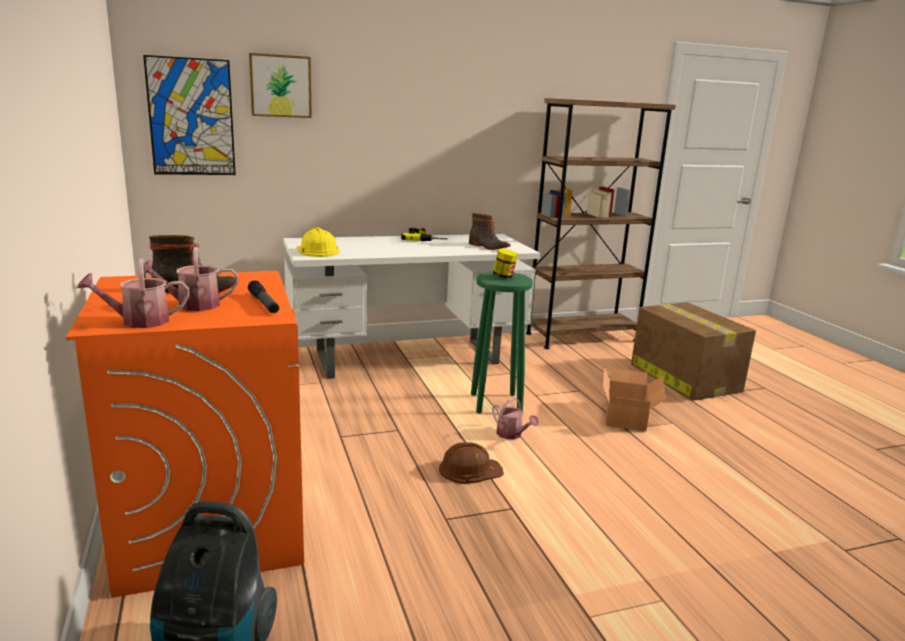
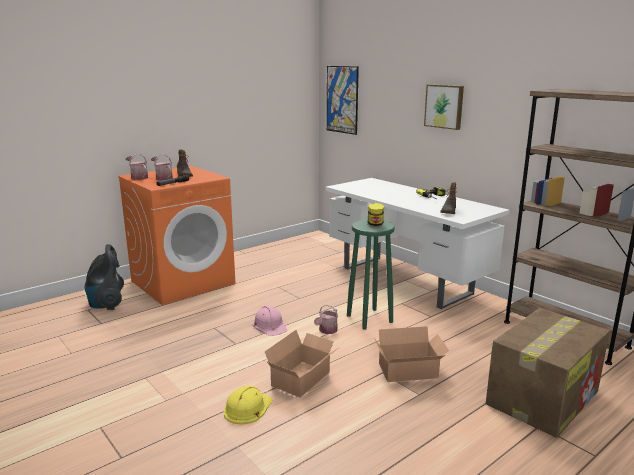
camera: 70 degrees right, 0 degrees up
picture [249,53,312,118] -> picture moved to [424,84,464,130]
yellow hard hat [296,227,340,257] -> yellow hard hat moved to [224,386,273,424]
brown hard hat [439,442,504,484] -> pink hard hat [253,306,287,336]
none -> cardboard box [265,330,338,398]

